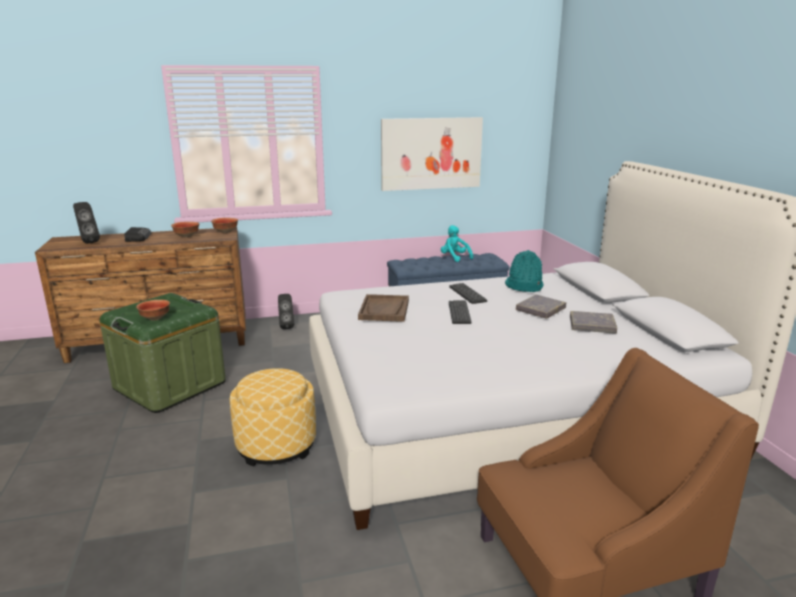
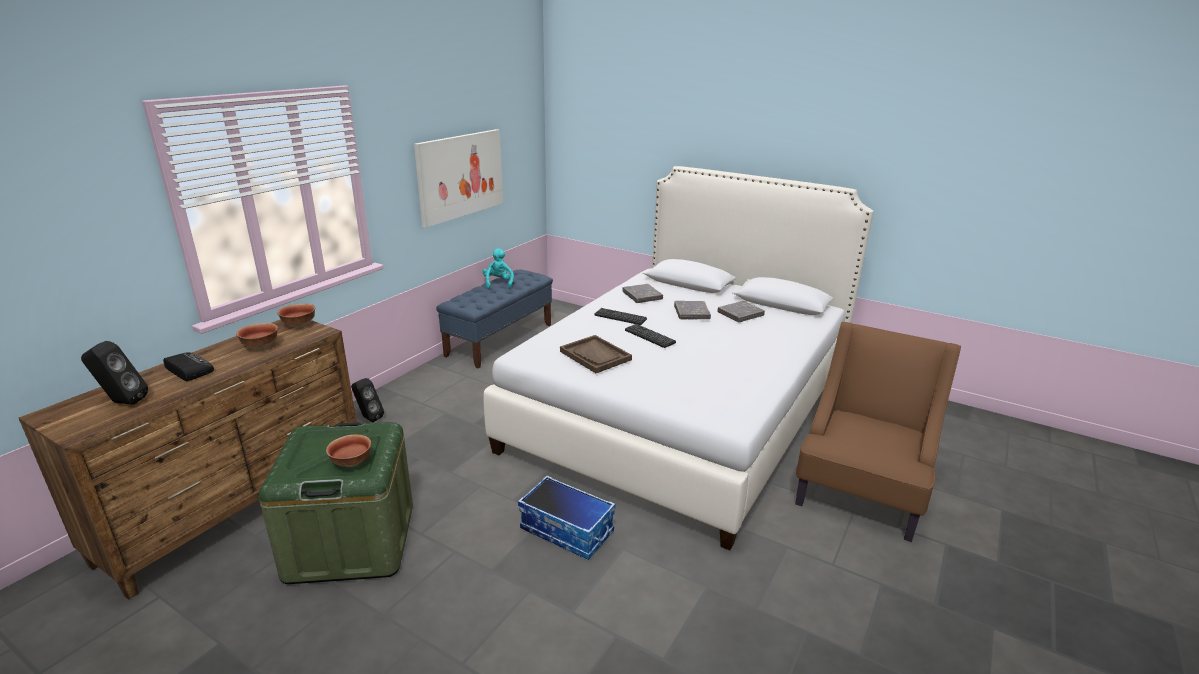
camera: 45 degrees left, 5 degrees up
ottoman [230,368,316,466] -> storage box [518,476,616,560]
turquoise plush toy [441,225,474,262] -> turquoise plush toy turned 75 degrees clockwise [483,248,514,289]
turquoise hat [505,250,543,292] -> grey book [622,284,663,303]

